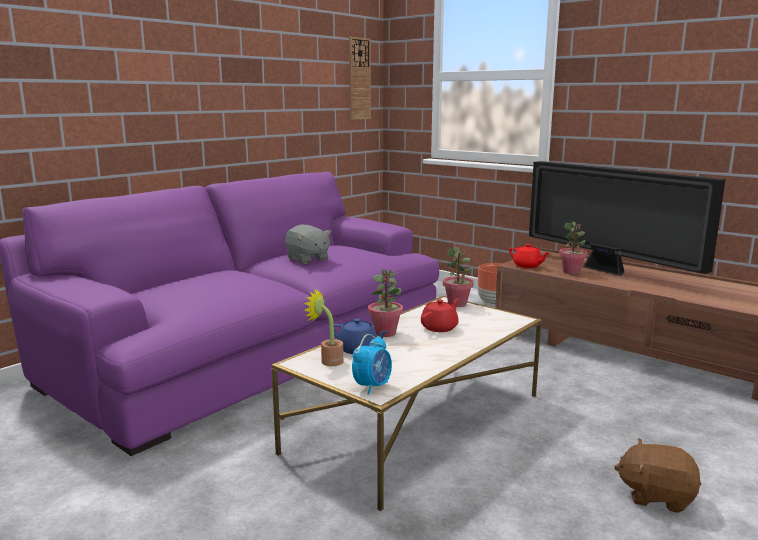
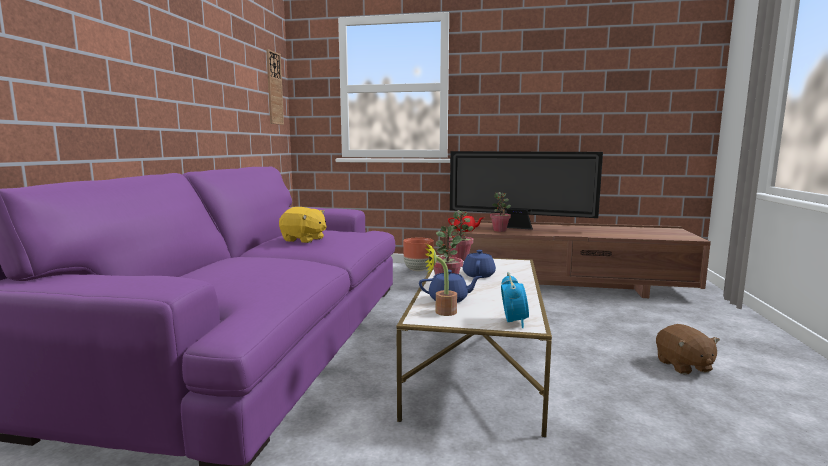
camera: 30 degrees left, 5 degrees down
grey plush toy [285,225,331,264] -> yellow plush toy [279,207,326,243]
red teapot [421,298,459,332] -> blue teapot [463,250,496,278]
brown plush toy [614,438,701,513] -> brown plush toy turned 90 degrees counterclockwise [656,324,720,375]

